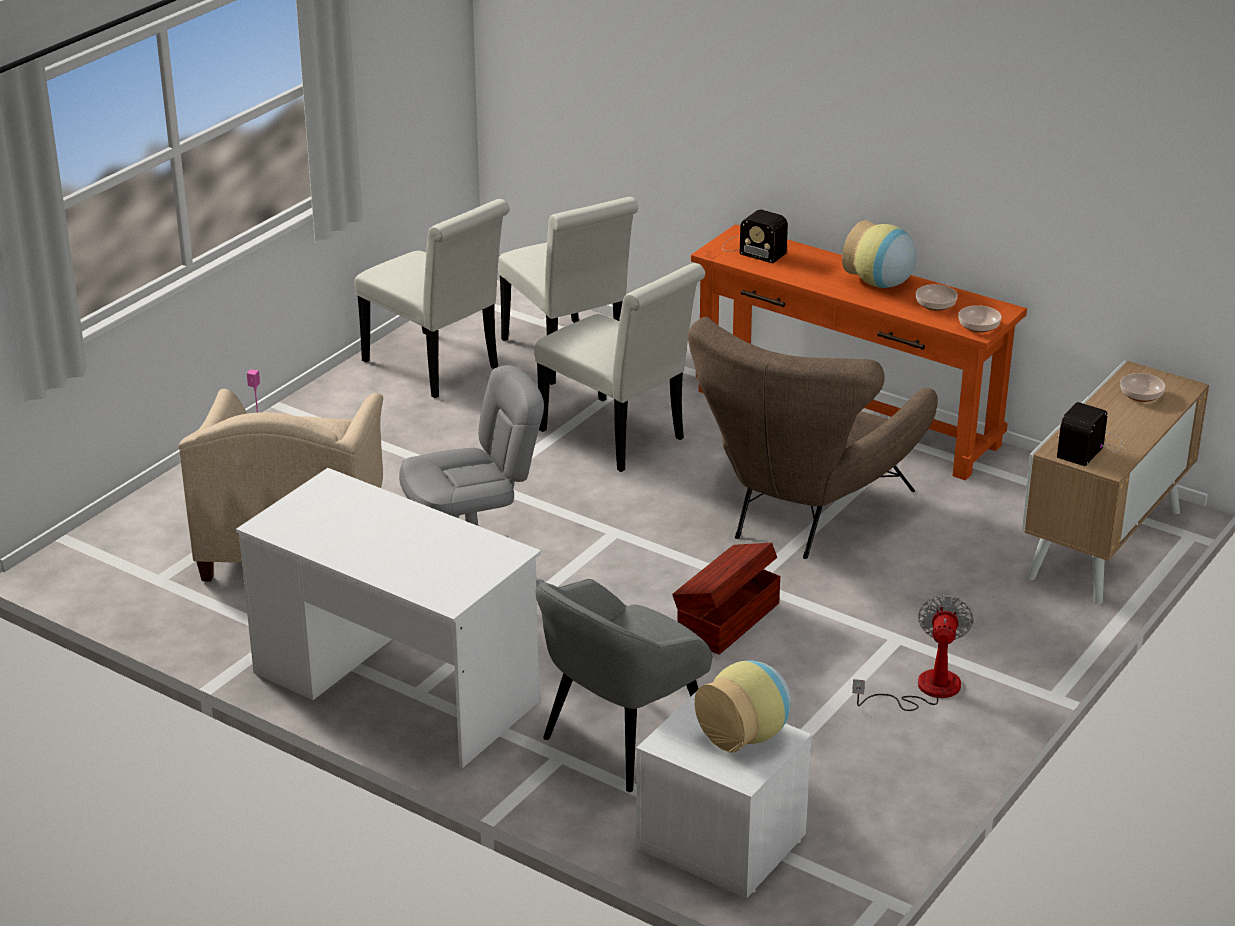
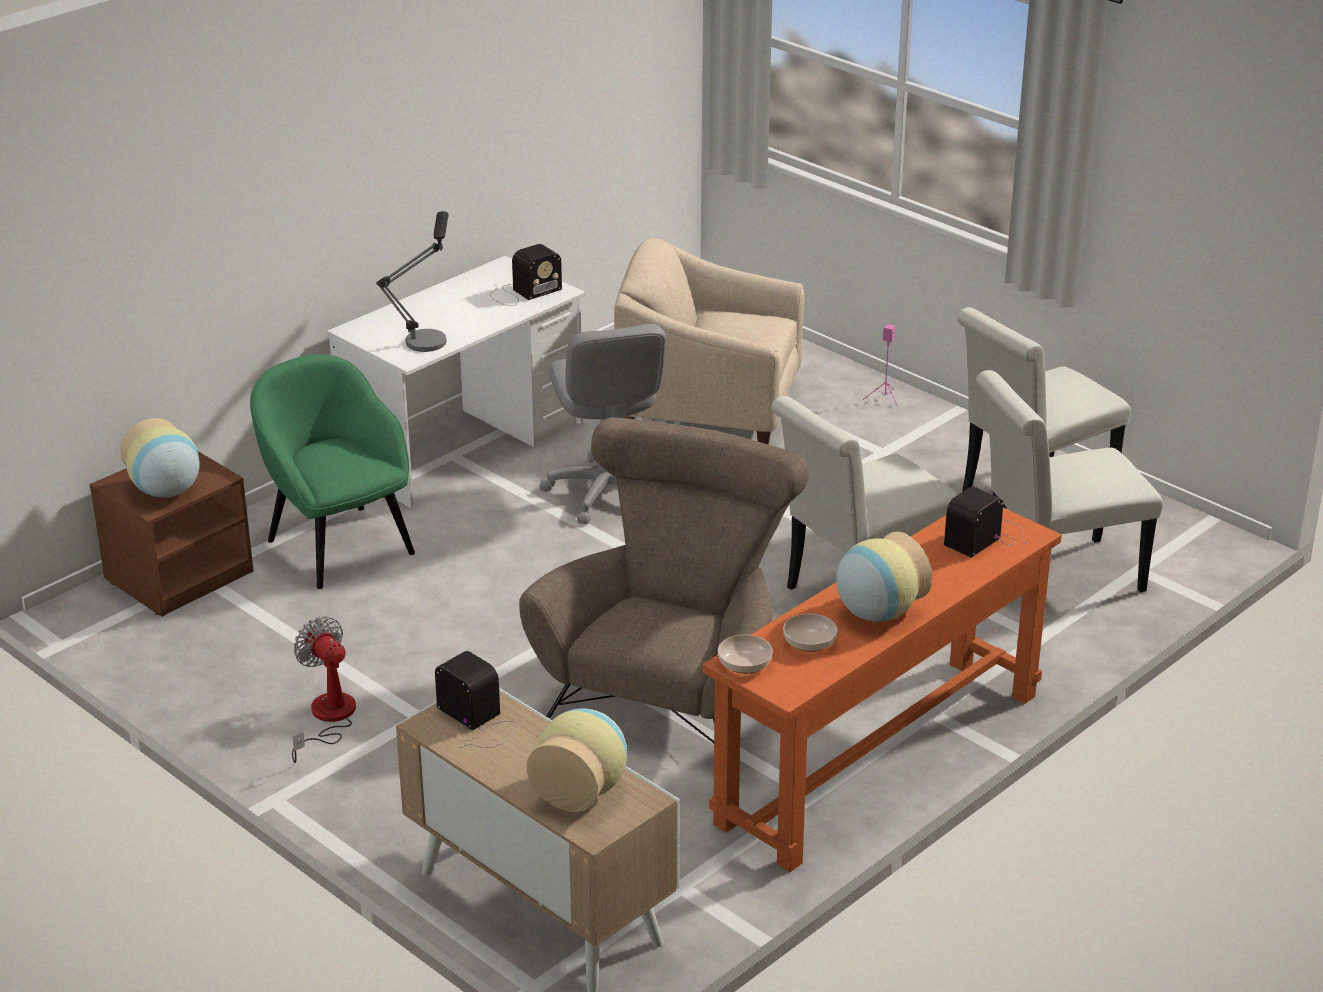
camera: 100 degrees right, 0 degrees up
grey armchair [536,579,713,792] -> green armchair [250,354,415,589]
white nightstand [636,691,812,898] -> brown nightstand [90,451,254,617]
brown storage box [672,543,781,655] -> none
brown armchair [688,317,938,559] -> brown armchair turned 75 degrees clockwise [519,417,809,743]
fan [852,595,973,711] -> fan turned 150 degrees counterclockwise [292,616,356,763]
bowl [1120,373,1165,402] -> vase [527,709,627,812]
none -> table lamp [376,211,448,352]
none -> radio [490,244,562,306]

